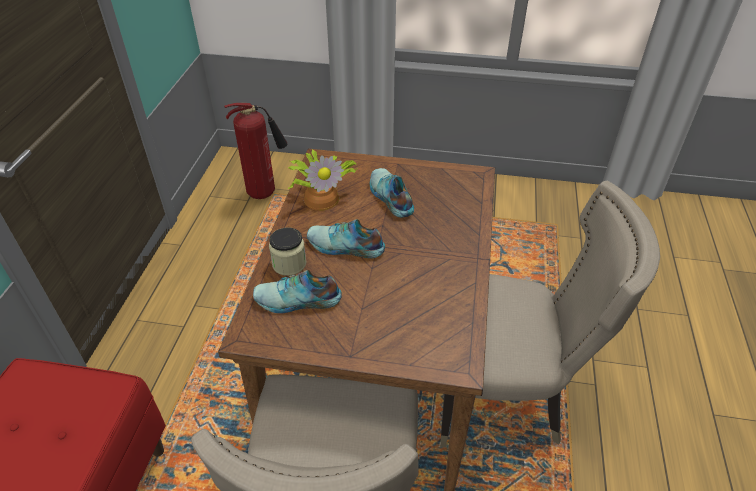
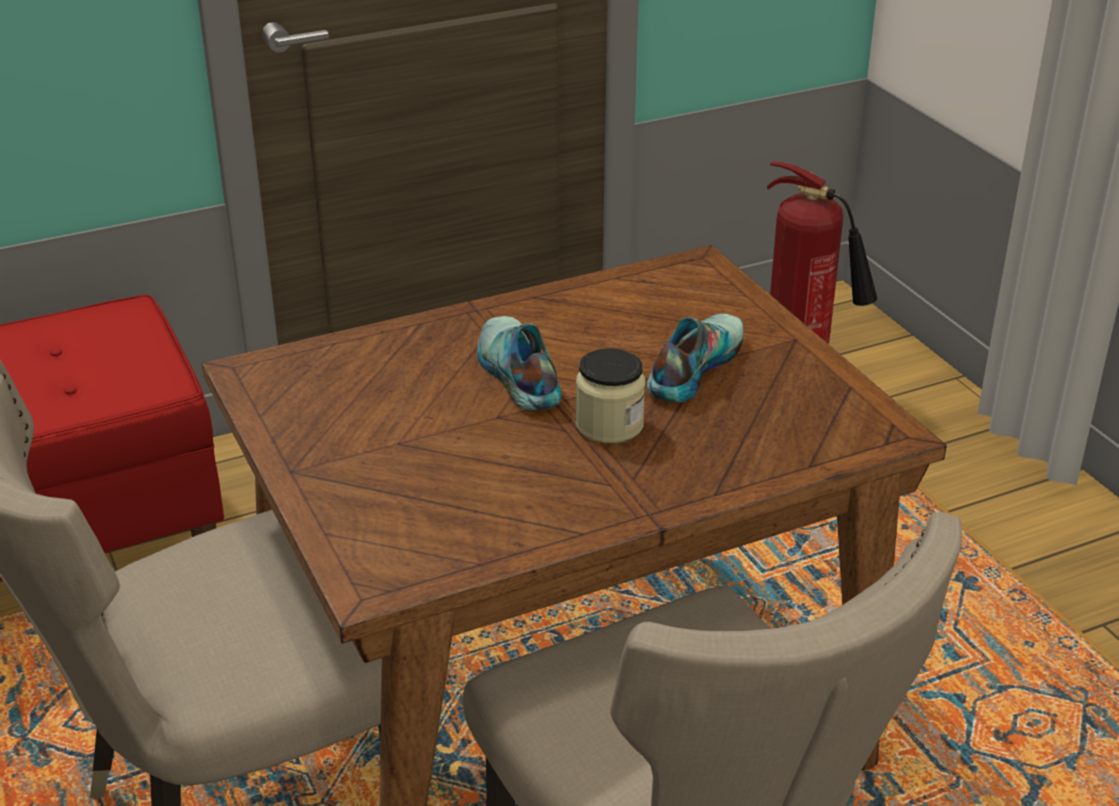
camera: 55 degrees right, 10 degrees down
shoe [253,270,342,313] -> none
jar [269,228,306,276] -> jar moved to [576,348,645,443]
potted plant [288,150,357,210] -> none

